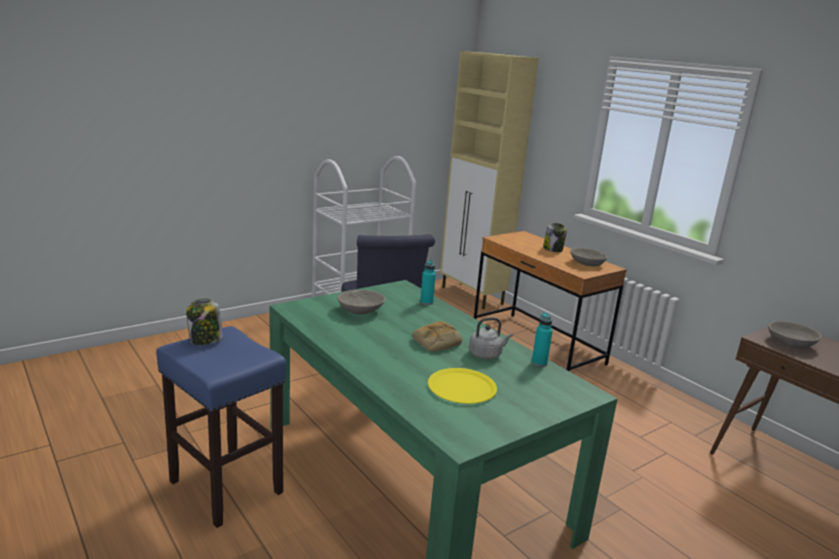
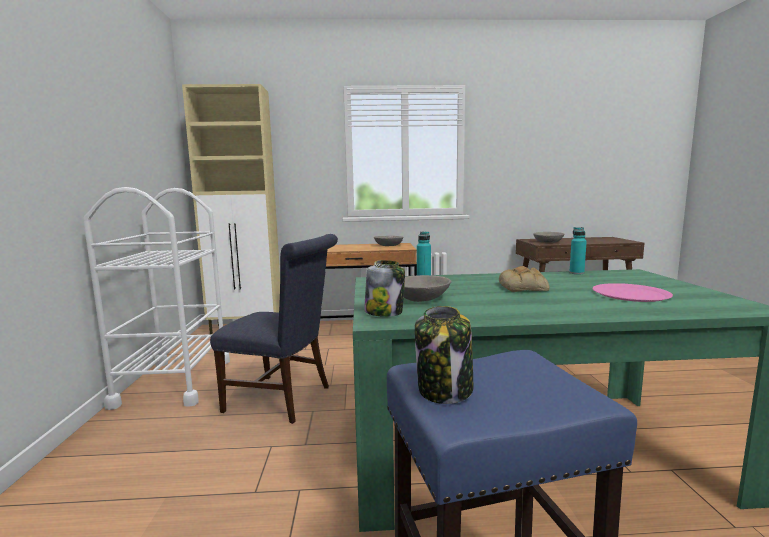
camera: 55 degrees left, 10 degrees down
yellow plate [428,368,497,404] -> pink plate [592,283,673,302]
grey kettle [469,317,513,359] -> none
jar [543,223,567,252] -> jar moved to [364,260,405,317]

